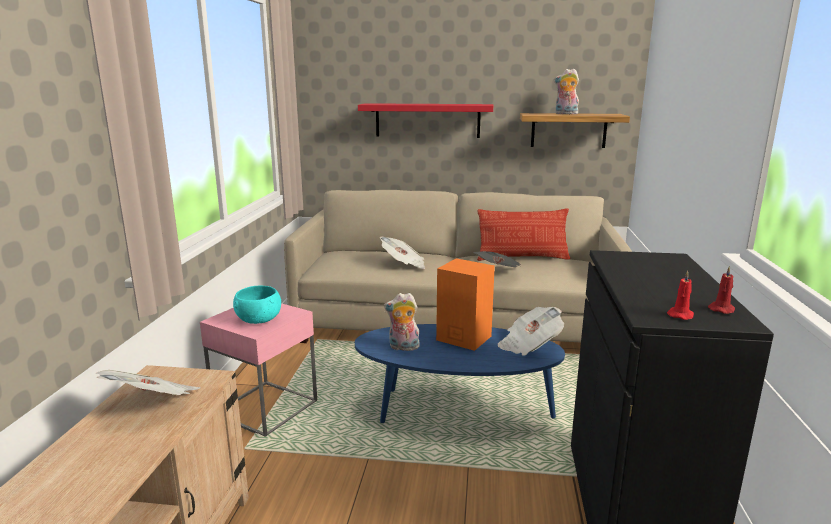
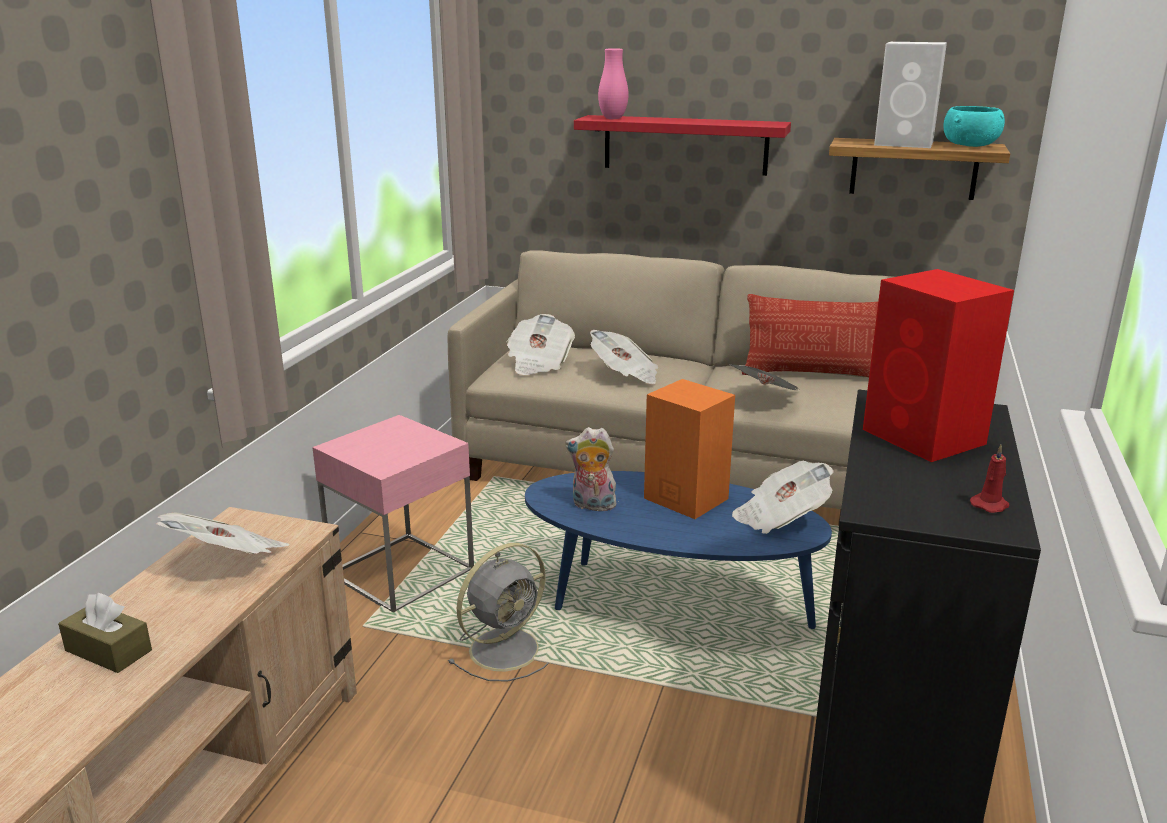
camera: 10 degrees right, 5 degrees up
turquoise bowl [233,286,281,324] -> turquoise bowl moved to [944,106,1005,147]
plush toy [554,69,579,114] -> white speaker [874,42,947,148]
red candle [667,271,694,320] -> none
none -> brown tissue box [58,593,152,673]
none -> grey fan [448,543,549,681]
none -> newspaper [507,314,575,375]
none -> pink vase [598,48,629,119]
none -> red speaker [863,269,1014,462]

